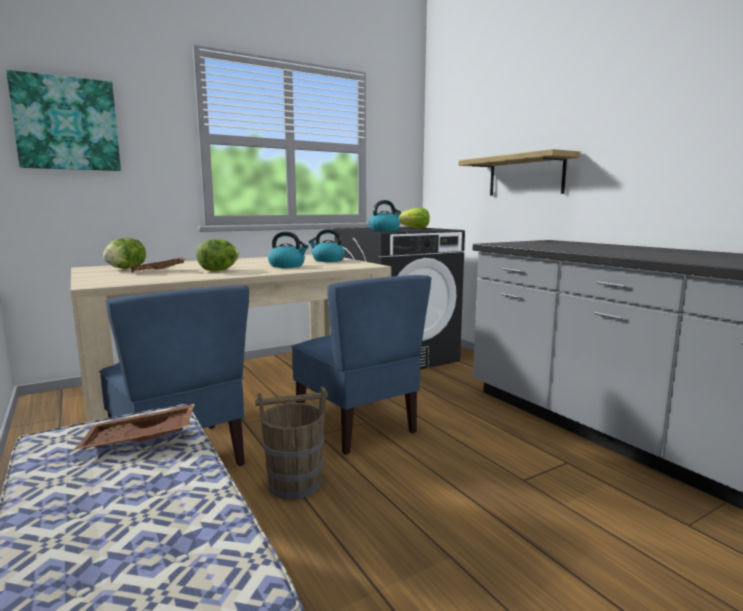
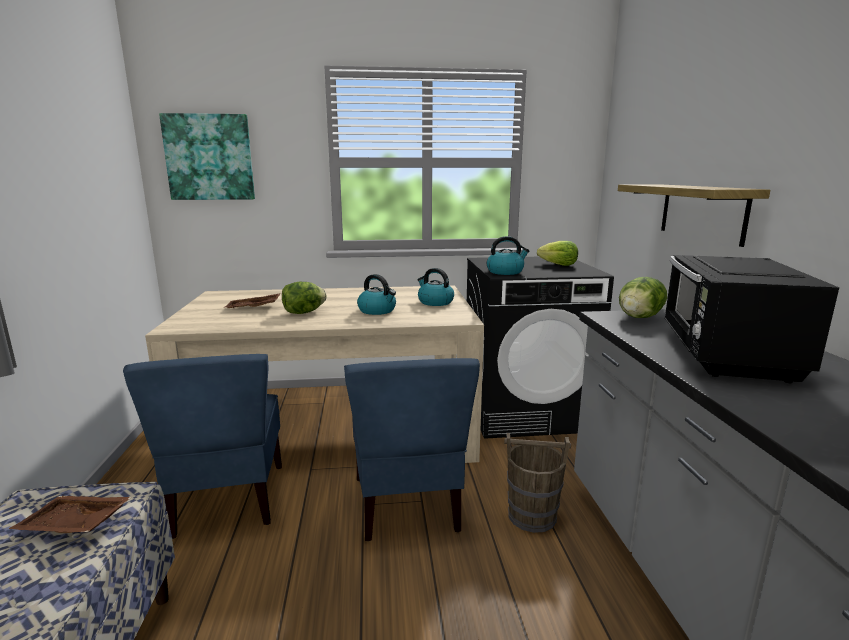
camera: 25 degrees right, 5 degrees up
lettuce [103,238,146,269] -> lettuce moved to [619,277,667,318]
brown bucket [255,386,328,500] -> brown bucket moved to [504,433,571,533]
none -> black microwave [664,255,839,383]

